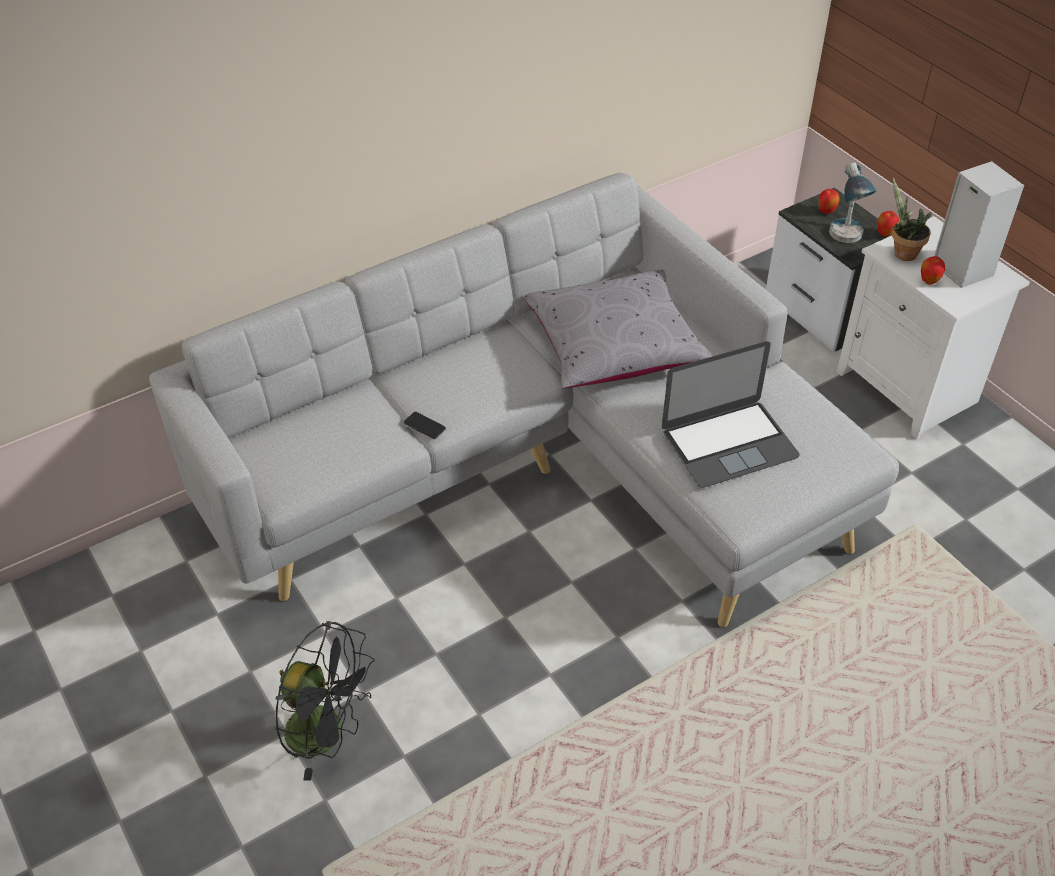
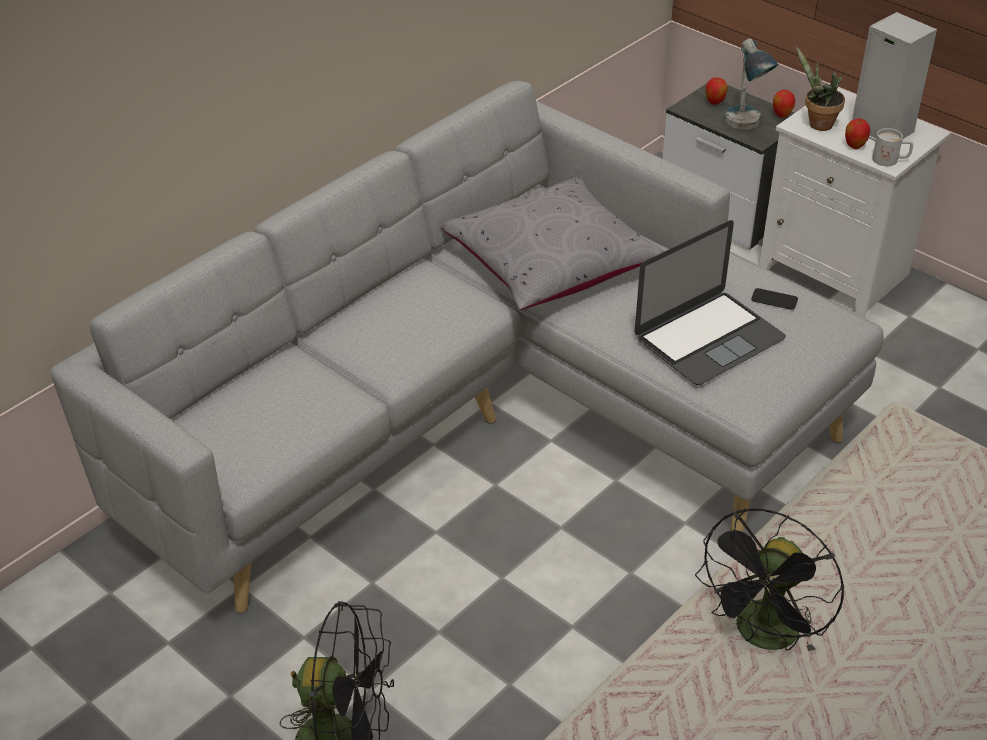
camera: 15 degrees left, 5 degrees down
phone [404,412,446,439] -> phone moved to [751,288,798,310]
none -> black fan [695,509,844,655]
none -> white mug [872,128,913,166]

